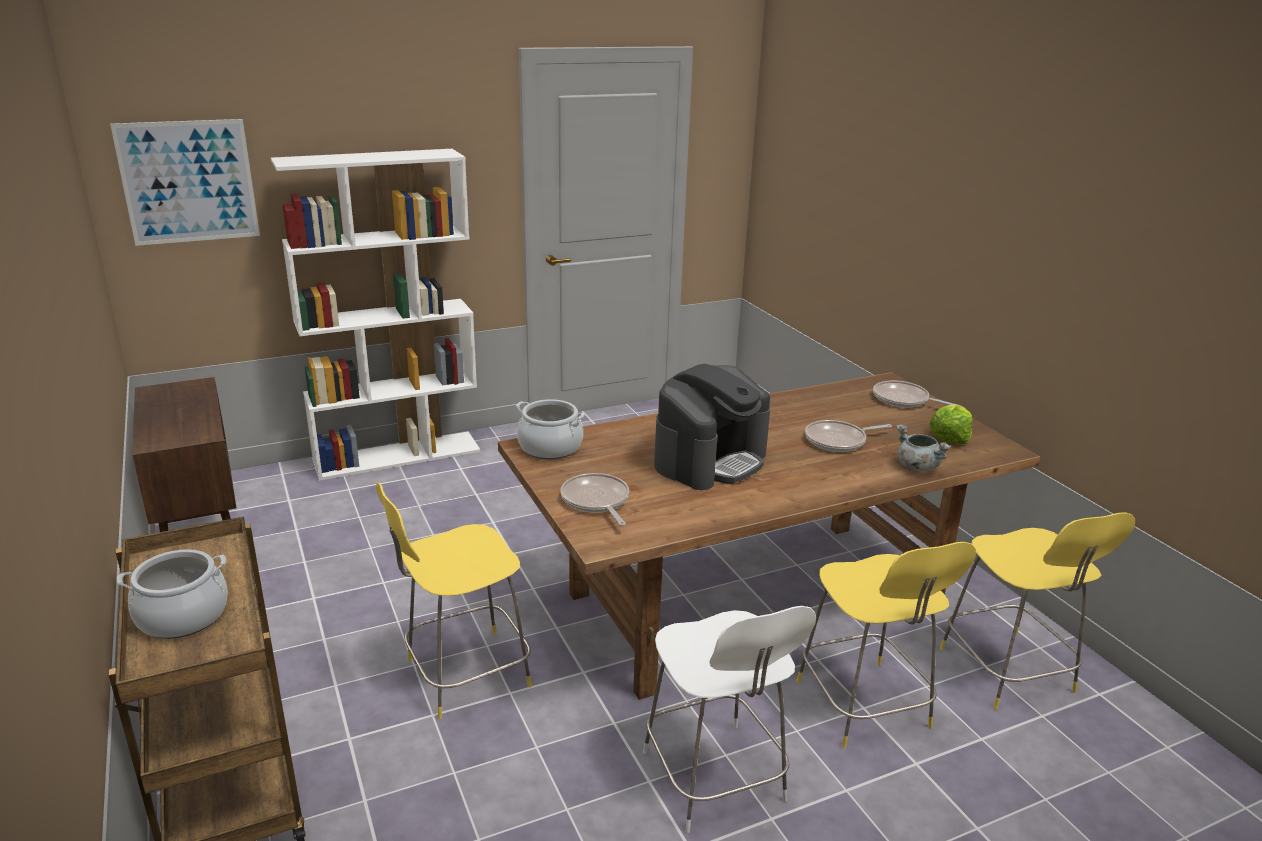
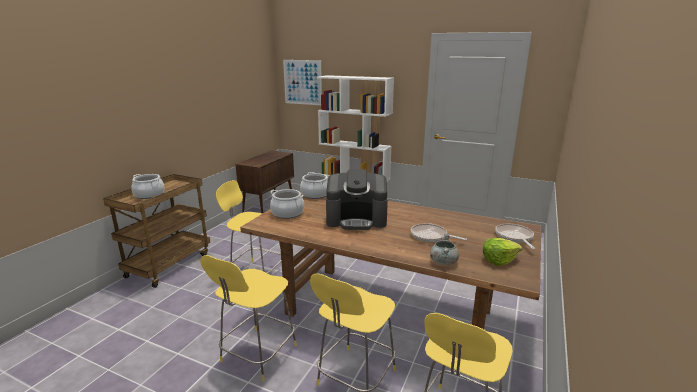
camera: 50 degrees right, 5 degrees down
frying pan [560,473,629,526] -> cooking pot [270,189,304,219]
white stool [643,606,816,833] -> yellow stool [200,255,297,382]

